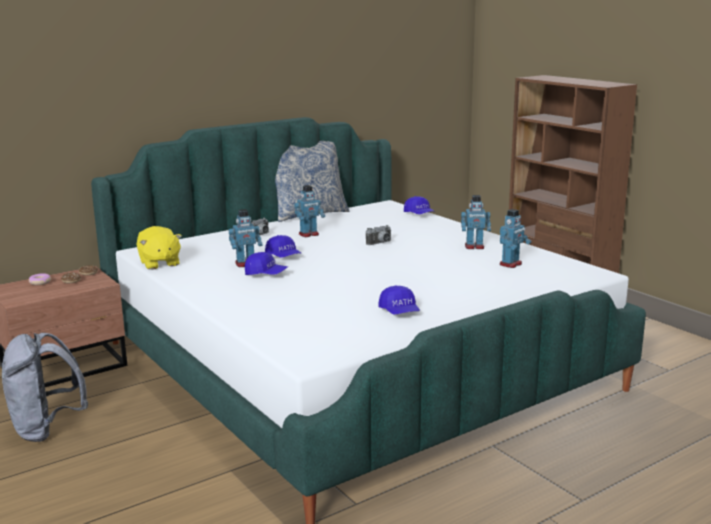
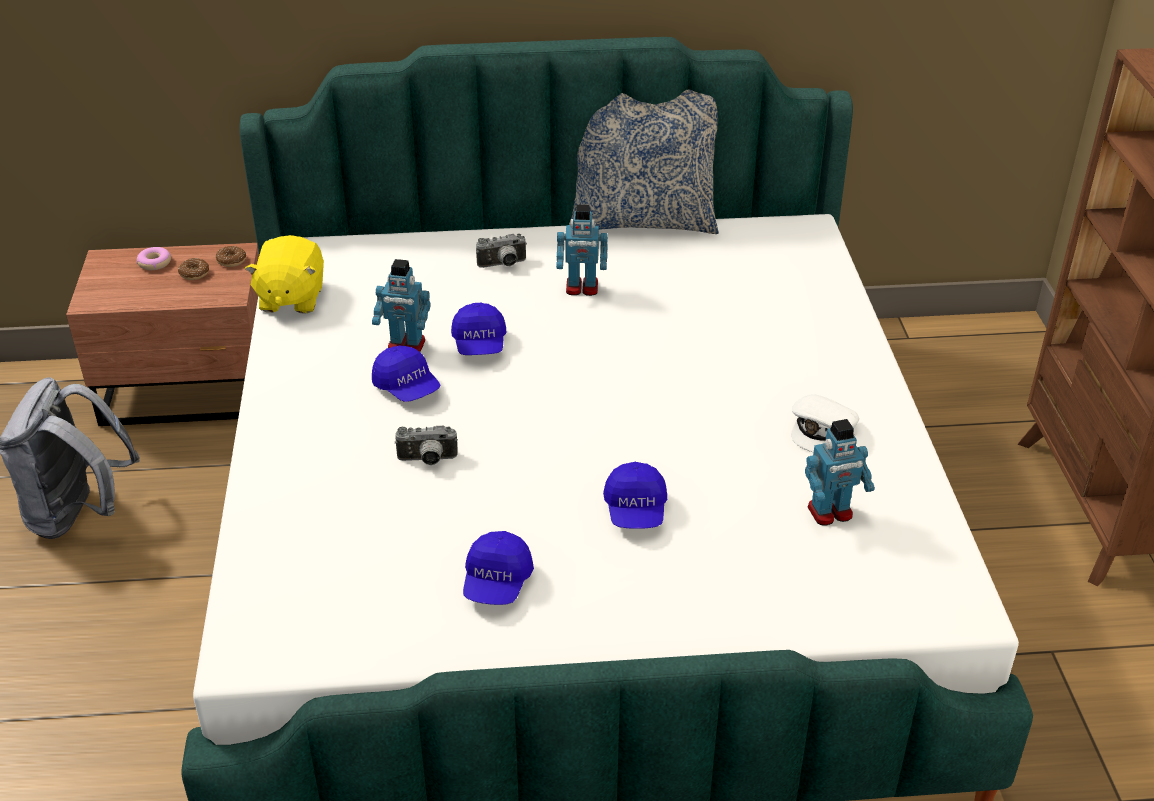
camera: 30 degrees right, 20 degrees up
camera [366,225,392,245] -> camera moved to [395,426,458,465]
blue cap [404,196,435,214] -> blue cap moved to [603,462,667,529]
toy robot [461,195,491,249] -> white cap [791,395,859,453]

